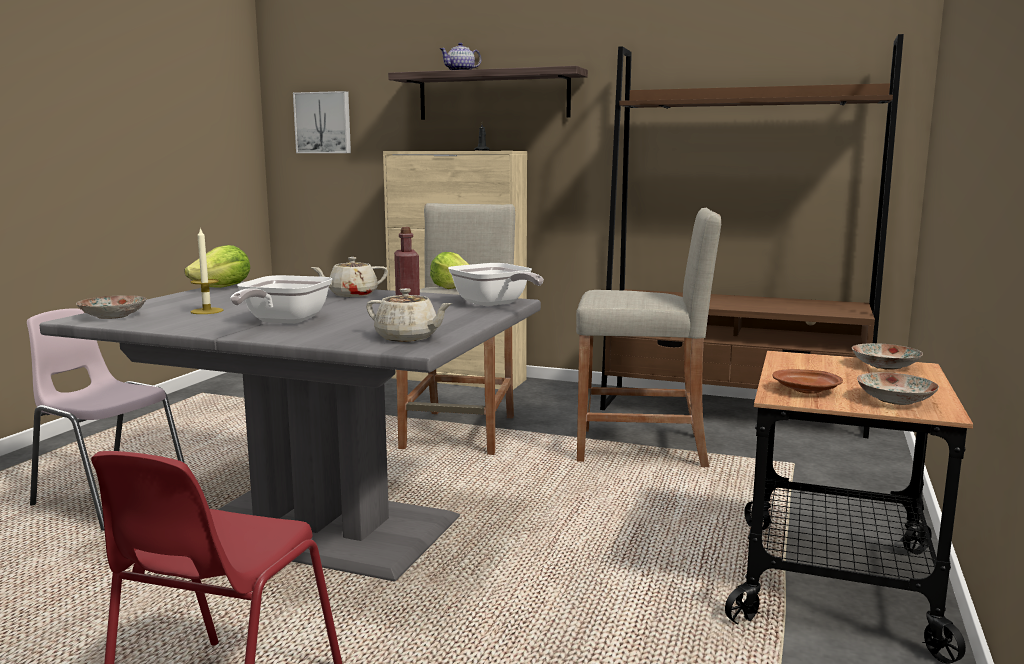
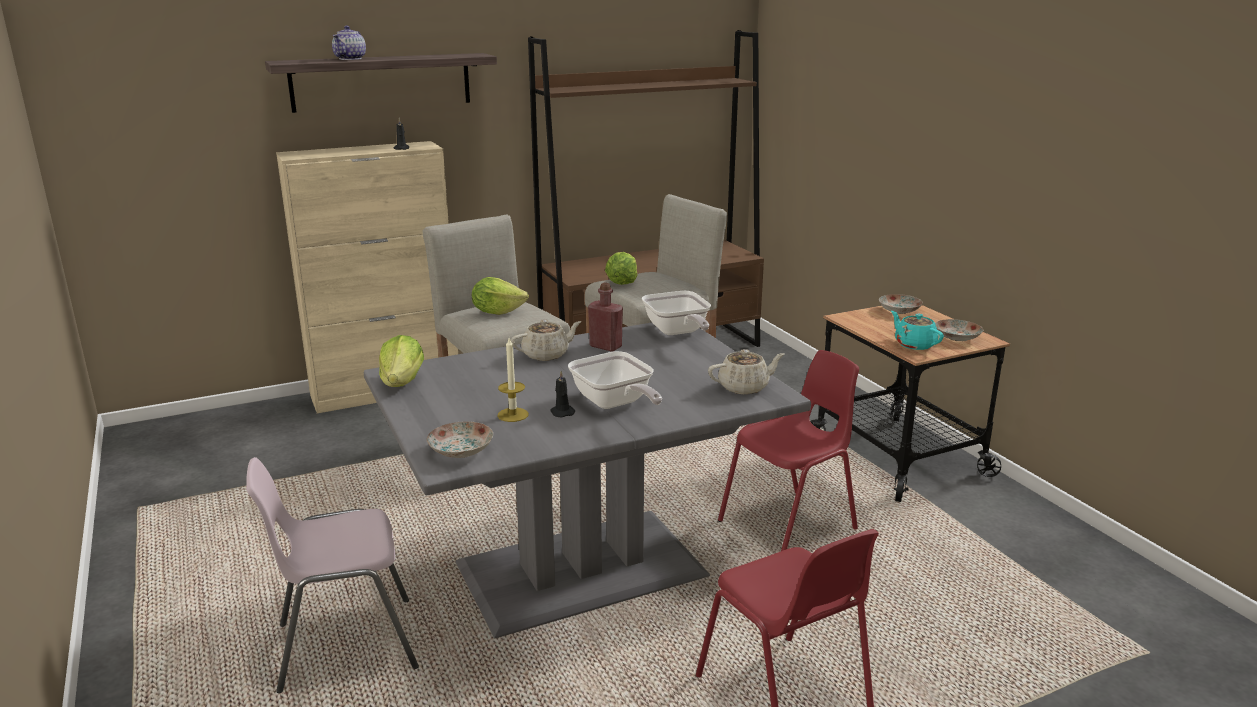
camera: 45 degrees left, 10 degrees up
picture [293,91,351,153] -> none
beige teapot [311,257,388,297] -> beige teapot turned 135 degrees counterclockwise [511,319,582,361]
frying pan [448,263,544,306] -> frying pan turned 60 degrees clockwise [642,291,711,335]
brown plate [772,369,843,394] -> turquoise teapot [891,311,944,350]
none -> black candle [551,371,575,417]
none -> lettuce [605,252,638,285]
none -> red chair [718,350,859,551]

